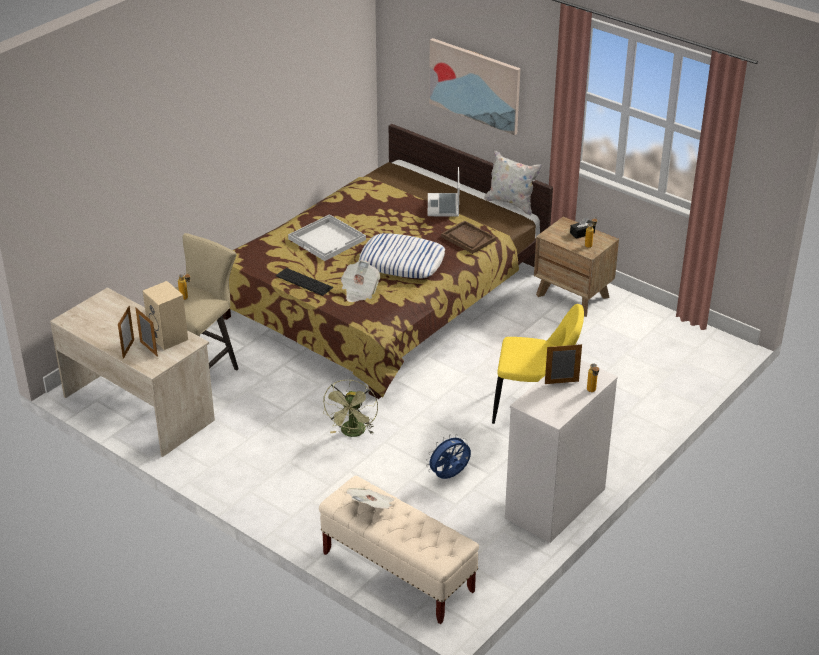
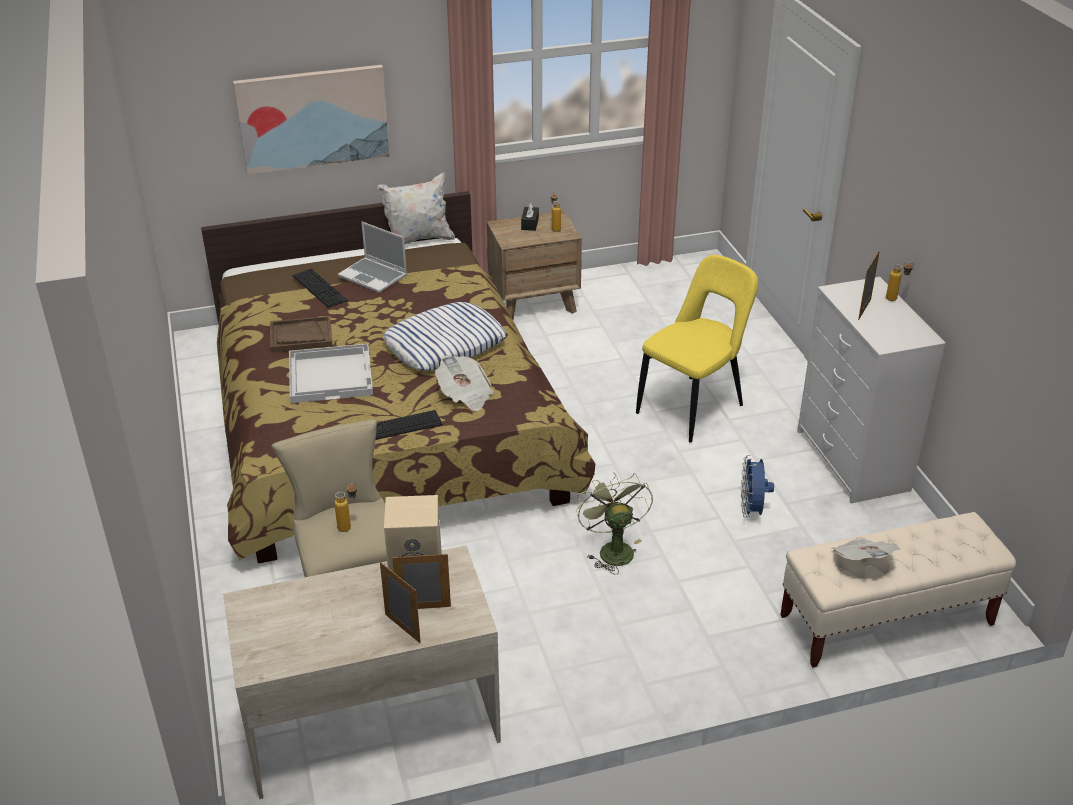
camera: 55 degrees left, 0 degrees up
green fan [323,379,378,437] -> green fan turned 150 degrees counterclockwise [576,473,653,574]
brown tray [441,221,496,254] -> brown tray moved to [270,316,333,352]
none -> keyboard [292,269,348,308]

